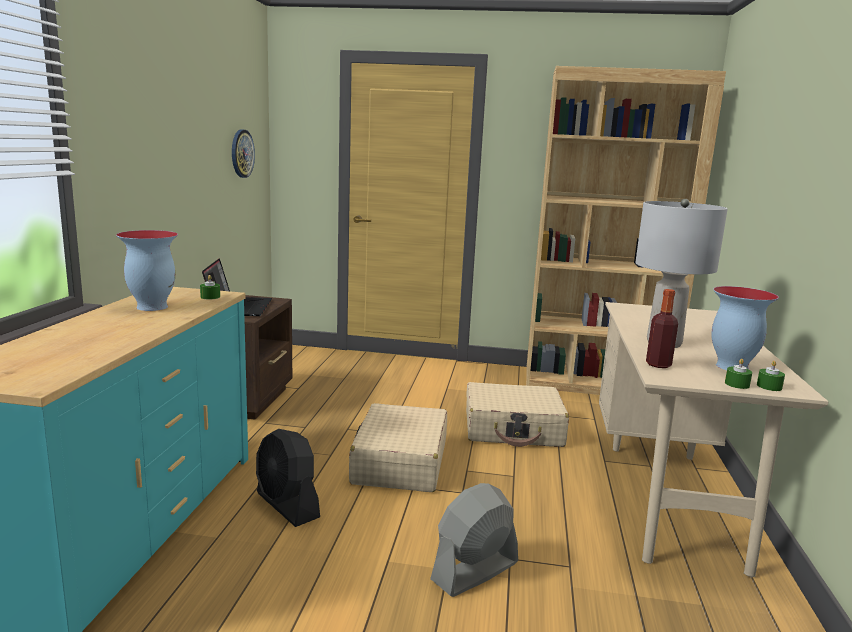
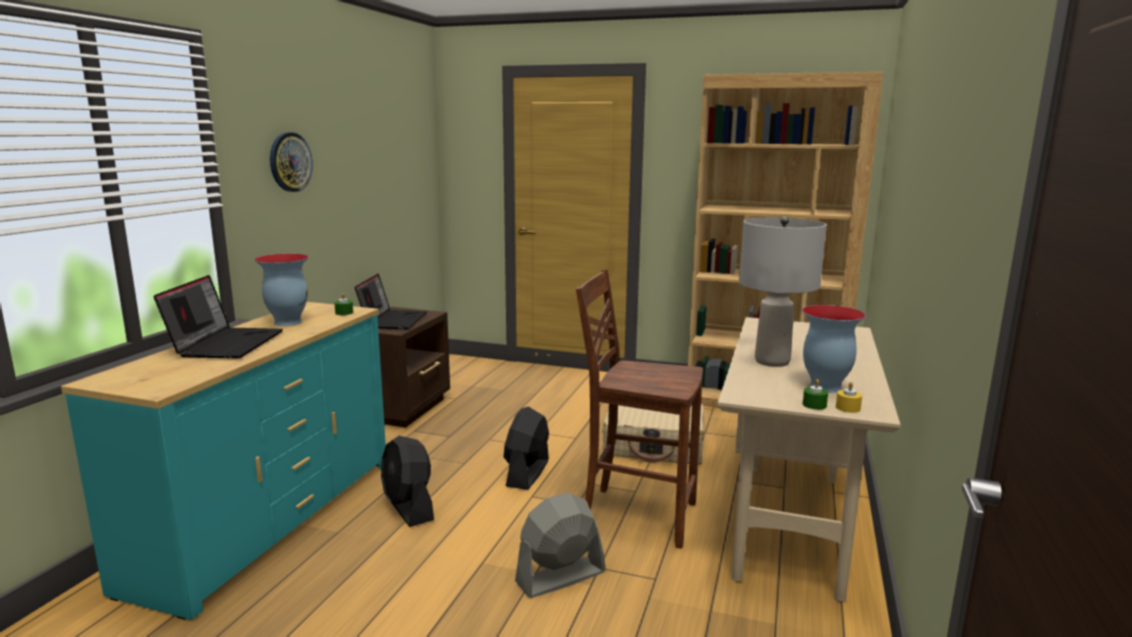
camera: 10 degrees right, 0 degrees up
wall clock [232,129,255,178] -> wall clock moved to [270,132,313,192]
beige suitcase [349,403,447,492] -> black fan [504,407,549,490]
bottle [646,289,678,368] -> none
green candle [757,361,785,391] -> yellow candle [836,382,862,413]
none -> laptop [154,275,283,359]
none -> brown chair [576,270,703,549]

